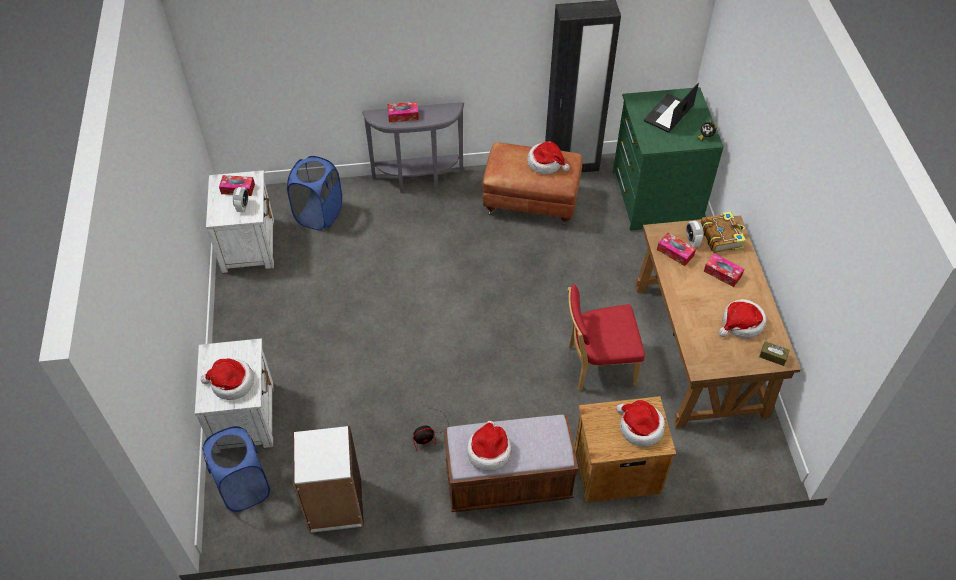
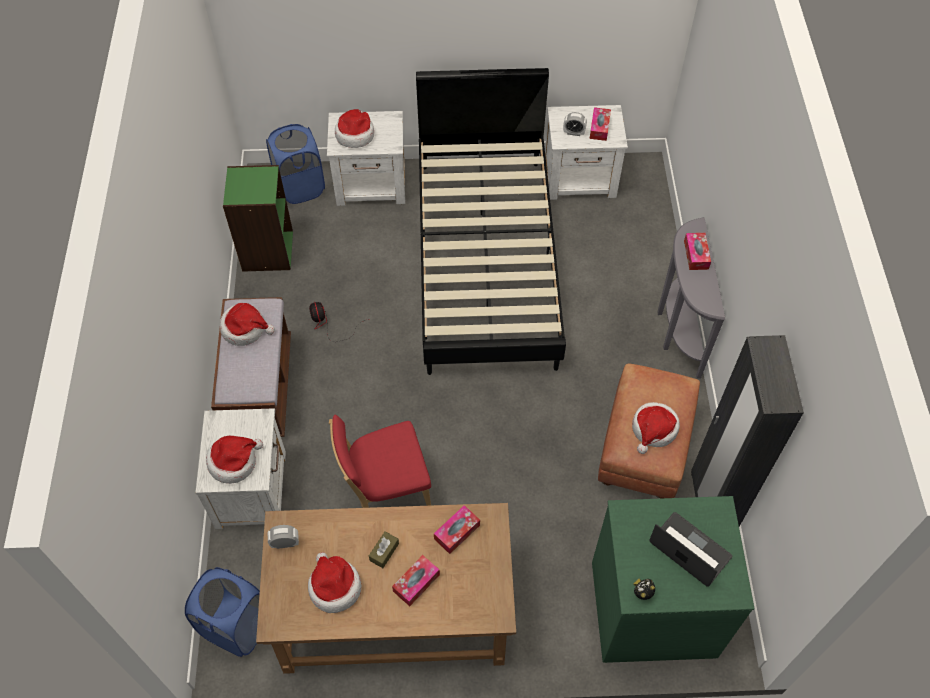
camera: 95 degrees right, 5 degrees up
blue laundry basket [287,156,342,230] -> blue laundry basket moved to [185,567,260,657]
white bookcase [292,426,364,533] -> green bookcase [223,165,293,272]
red chair [568,284,645,391] -> red chair turned 105 degrees counterclockwise [329,415,431,508]
brown nightstand [574,396,676,503] -> white nightstand [195,408,286,529]
alarm clock [686,221,704,247] -> alarm clock moved to [268,525,299,549]
book [700,211,746,253] -> none
brown tissue box [759,341,790,366] -> brown tissue box moved to [369,532,399,568]
none -> black bed [416,68,566,375]

